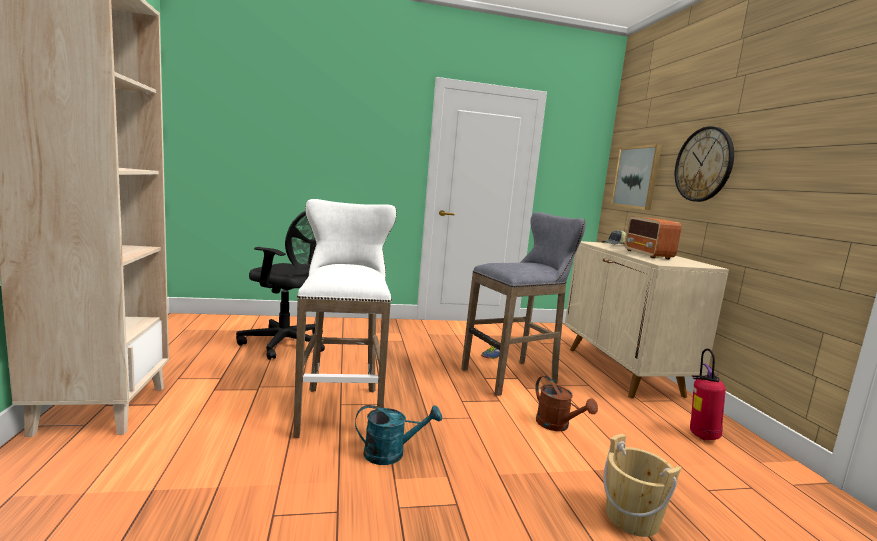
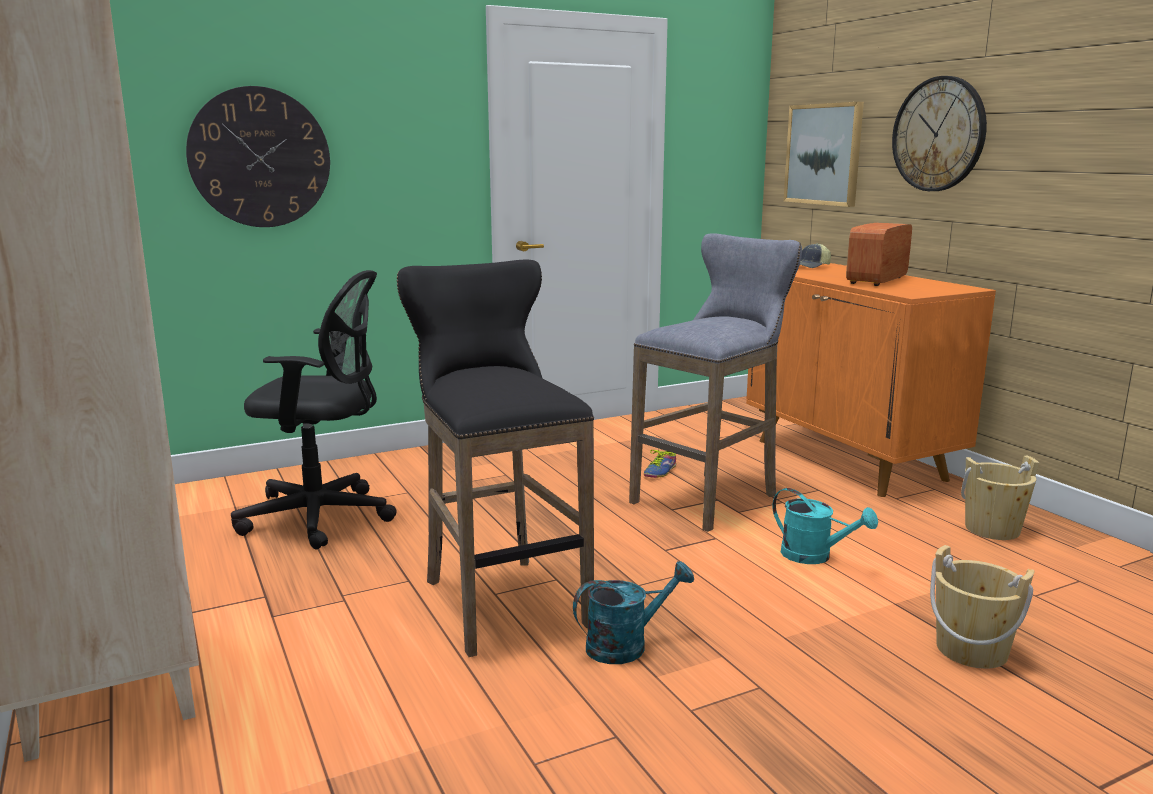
camera: 15 degrees left, 5 degrees up
white stool [293,199,397,438] -> black stool [397,260,594,657]
brown watering can [535,376,598,431] -> turquoise watering can [772,488,878,564]
beige cabinet [565,241,729,398] -> orange cabinet [746,263,996,497]
radio [625,216,681,259] -> radio turned 60 degrees clockwise [846,223,912,286]
fire extinguisher [690,349,726,440] -> beige bucket [961,455,1039,540]
none -> wall clock [186,86,330,227]

